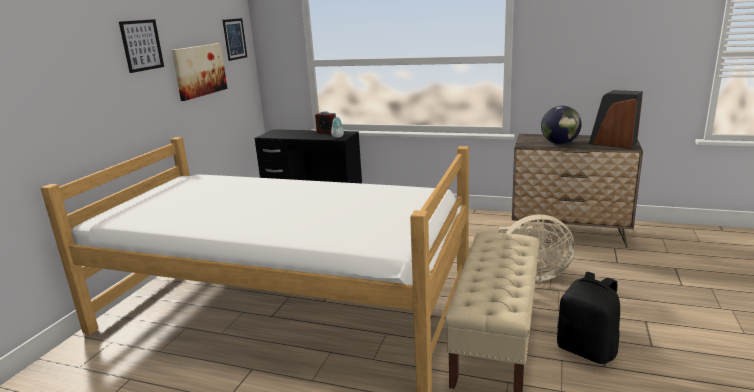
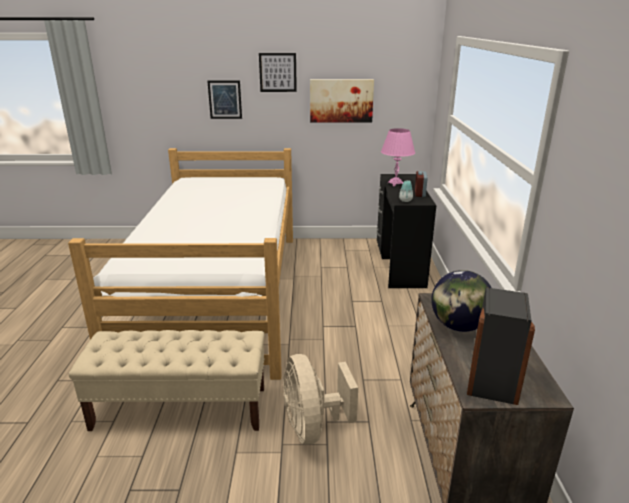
camera: 70 degrees right, 5 degrees up
picture [223,18,247,61] -> picture moved to [207,80,242,119]
black backpack [557,272,620,364] -> none
none -> pink table lamp [381,128,415,186]

